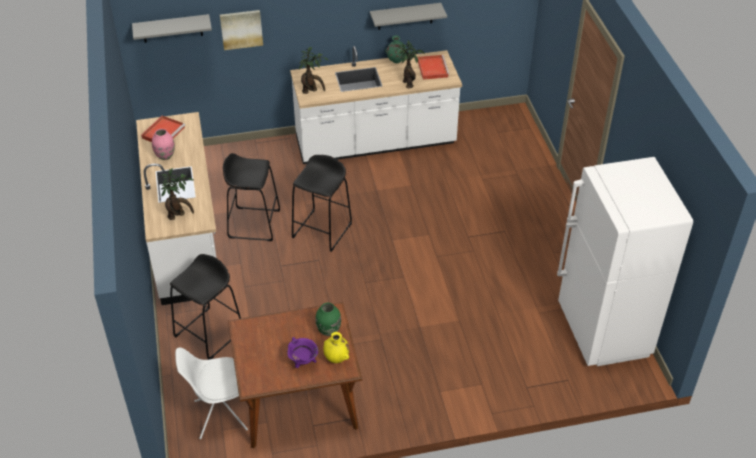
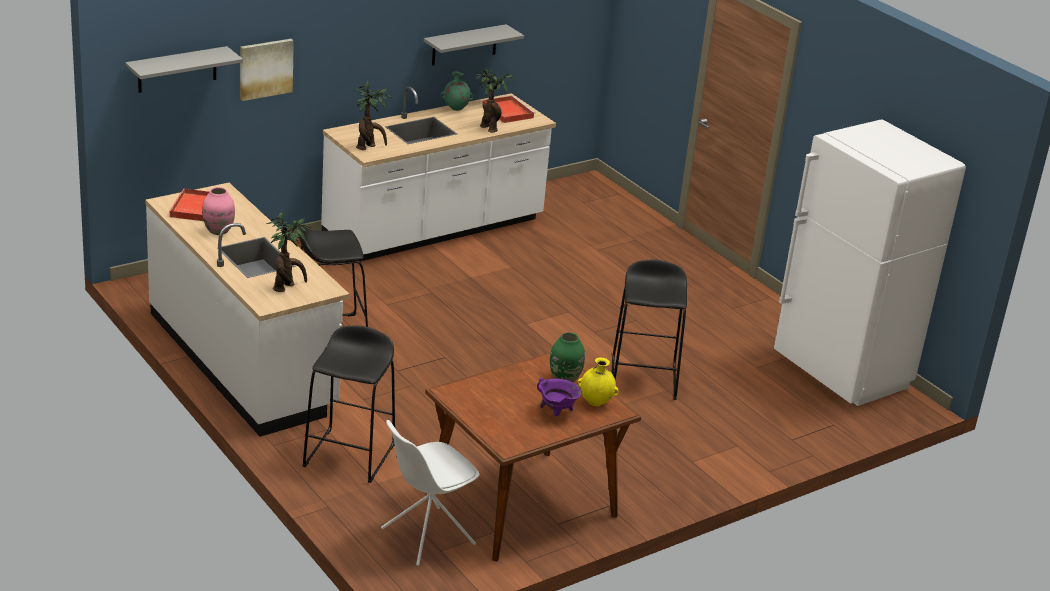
camera: 25 degrees left, 15 degrees down
black stool [292,155,352,252] -> black stool moved to [612,259,687,400]

